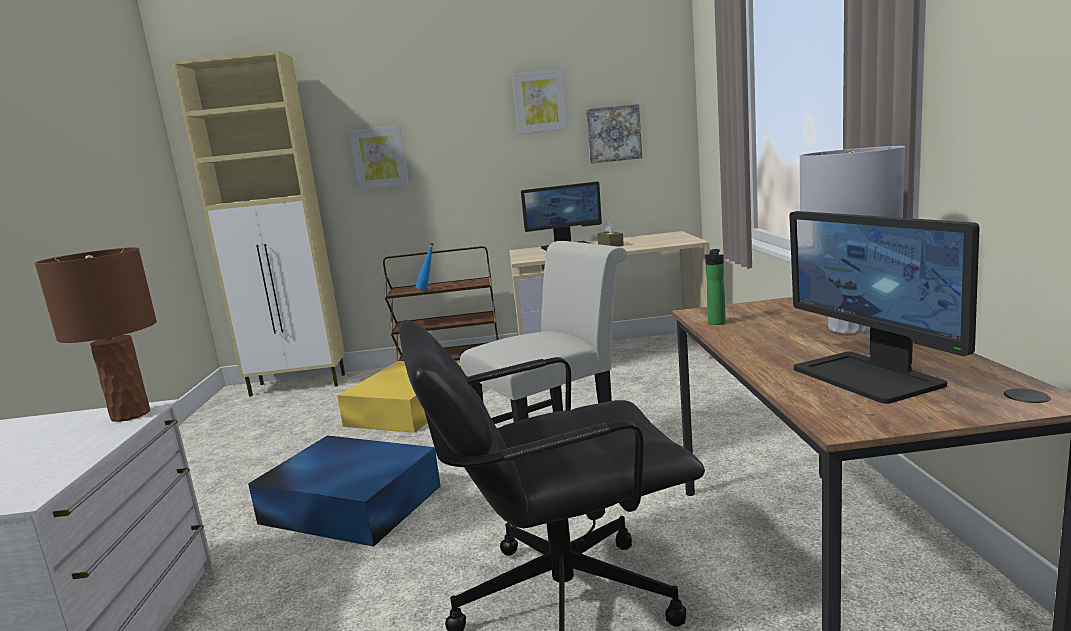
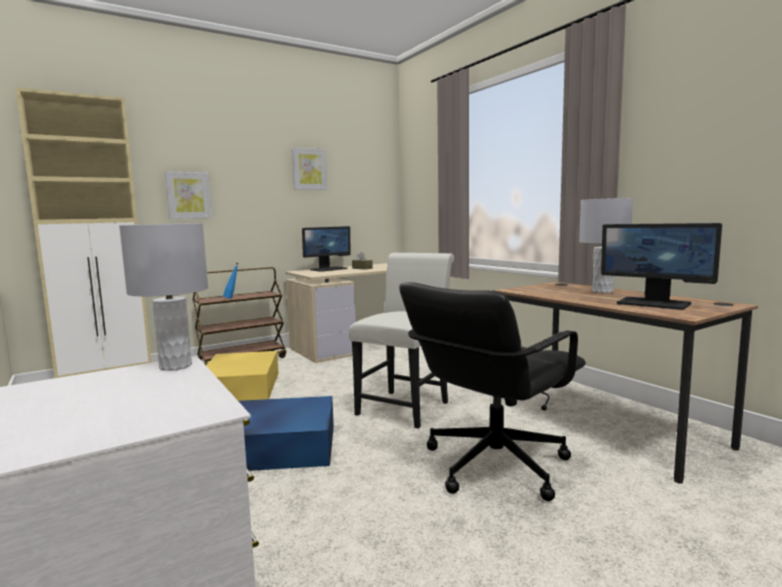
camera: 30 degrees left, 5 degrees down
brown table lamp [35,247,157,422] -> grey table lamp [119,223,208,371]
picture [586,104,642,164] -> none
bottle [705,249,726,325] -> none

